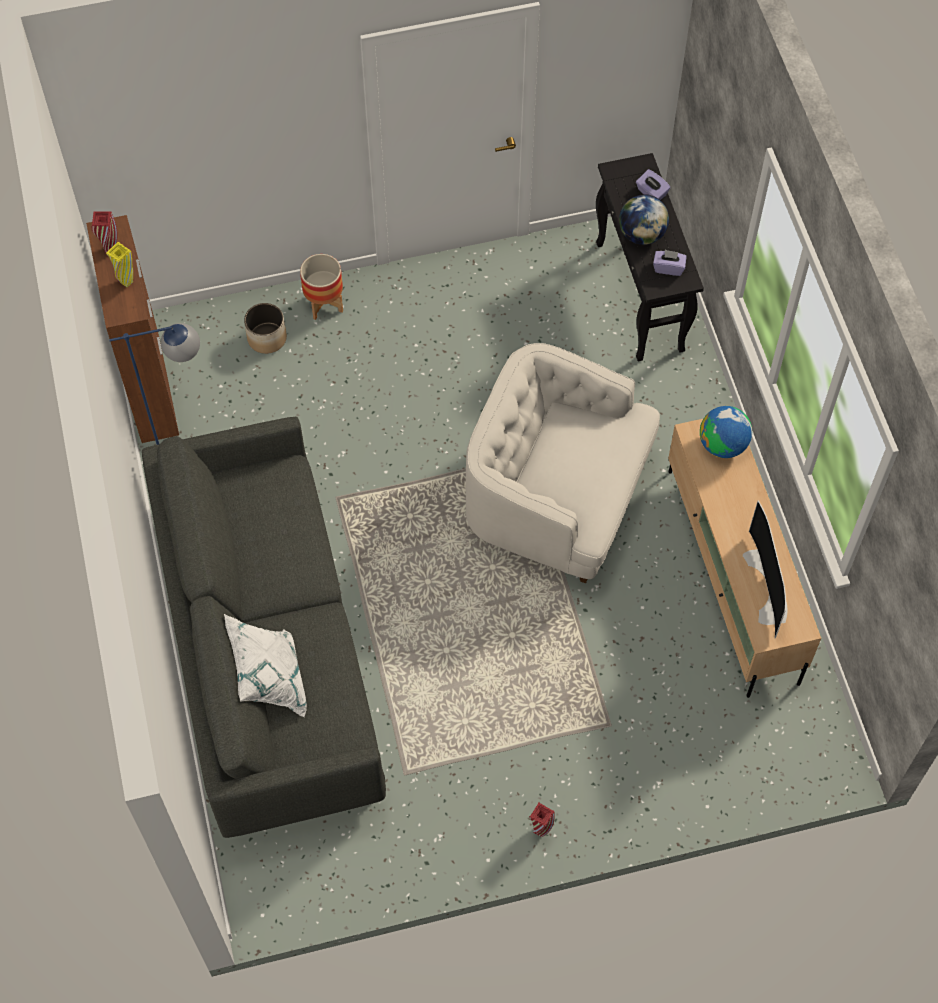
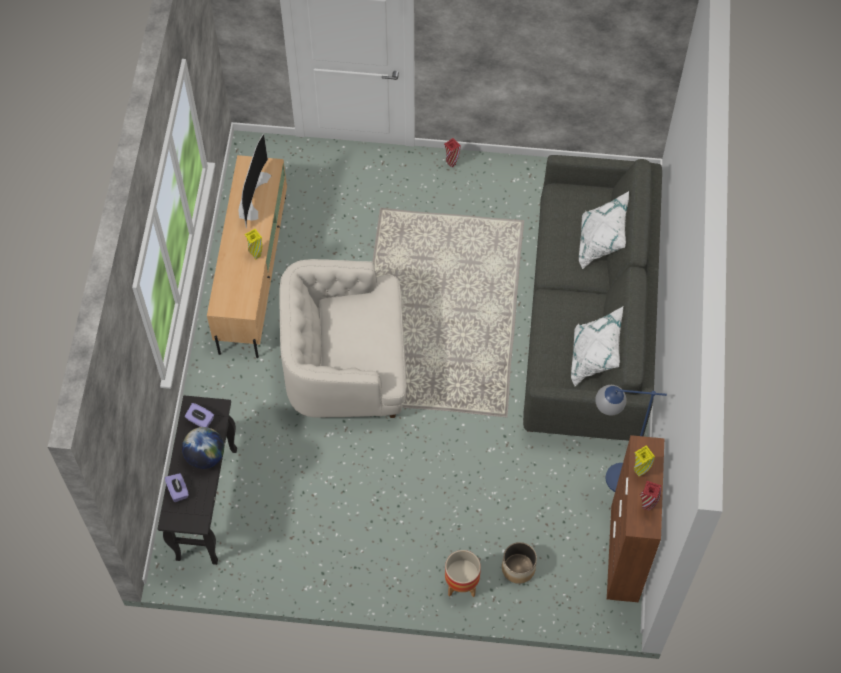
camera: 160 degrees left, 0 degrees up
white armchair [466,343,660,583] -> white armchair turned 135 degrees clockwise [279,259,406,418]
globe [700,406,752,458] -> none
none -> yellow vase [245,229,262,259]
none -> white pillow [571,307,623,386]

